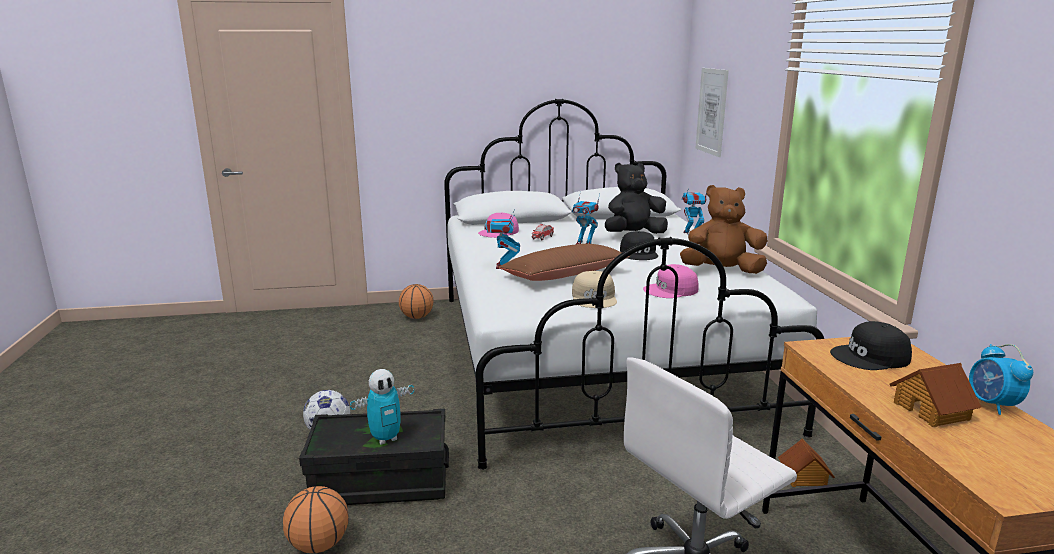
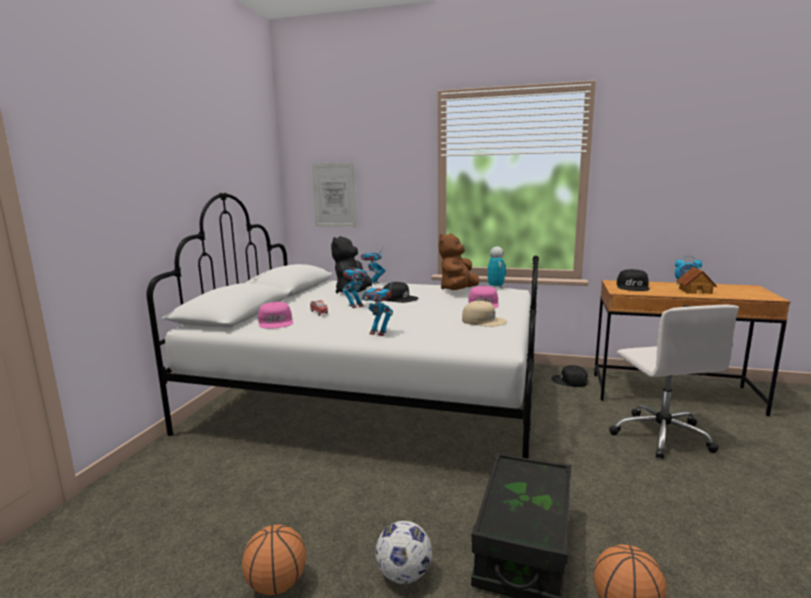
camera: 65 degrees left, 5 degrees down
toy robot [350,369,414,445] -> toy robot moved to [487,247,506,288]
basketball [399,284,434,319] -> basketball moved to [242,525,306,595]
brown pillow [498,244,630,281] -> none
toy house [778,439,835,487] -> black cap [551,365,588,387]

